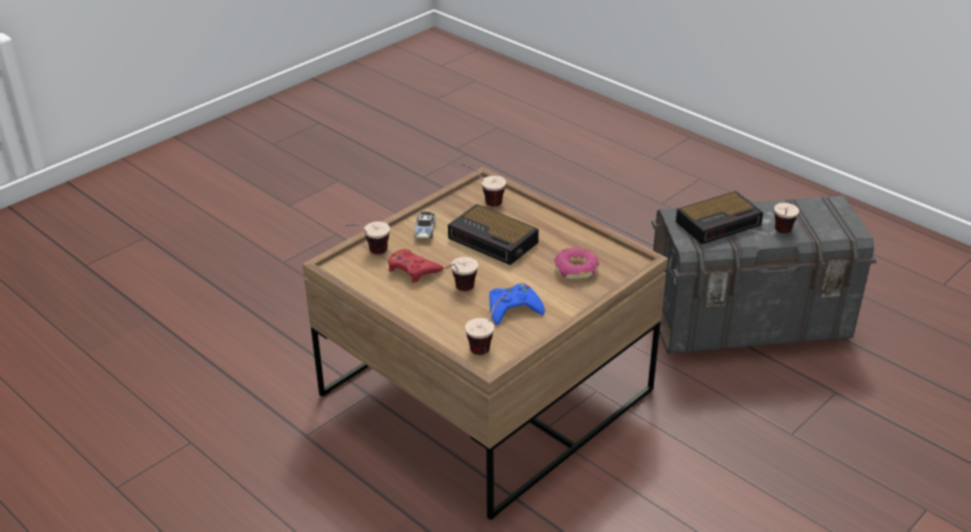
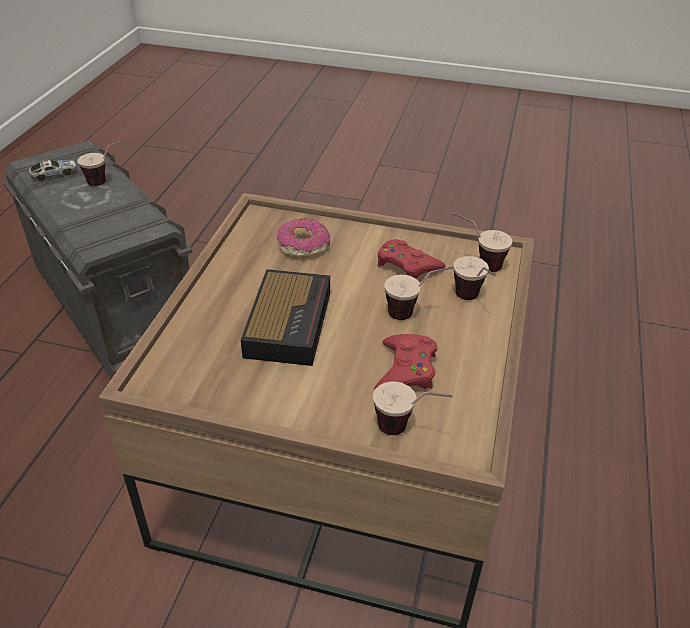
camera: 120 degrees left, 5 degrees up
toy car [414,212,436,239] -> toy car moved to [29,160,76,181]
cup [462,164,506,206] -> cup moved to [453,256,495,300]
blue game controller [489,284,545,325] -> red game controller [377,239,446,279]
alarm clock [676,191,763,244] -> none

